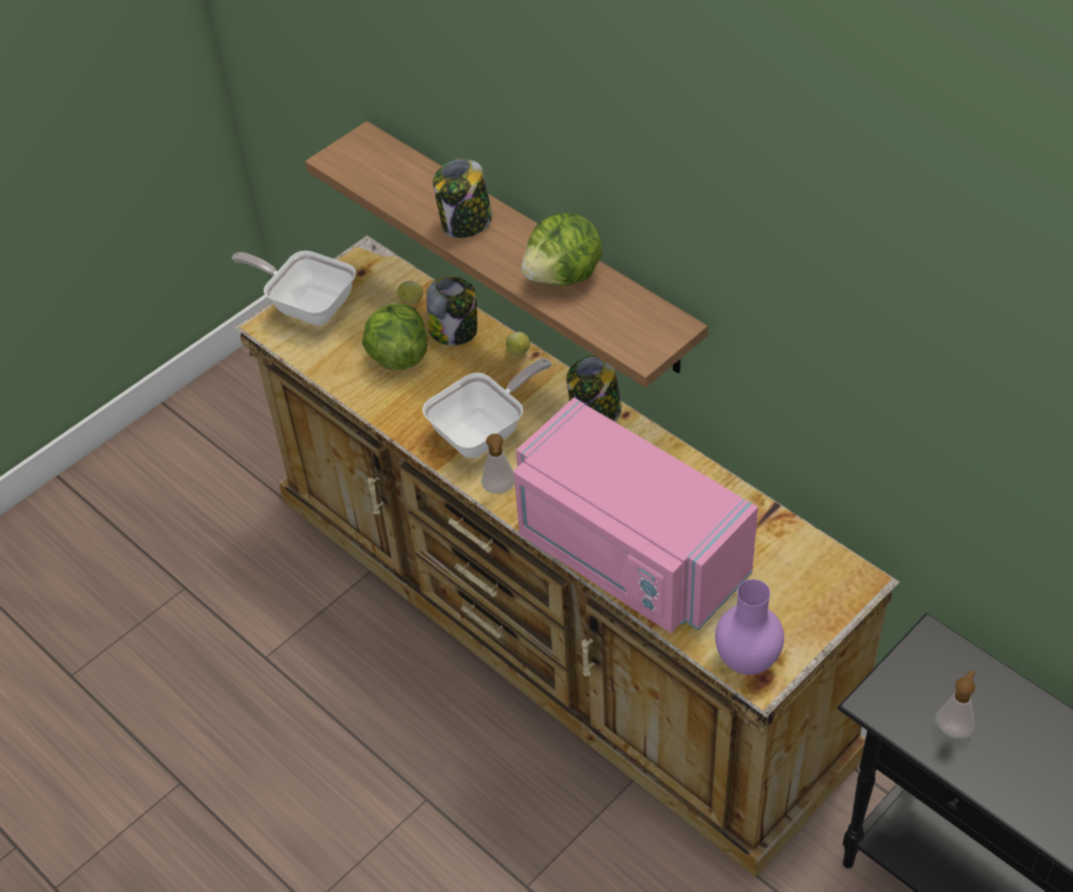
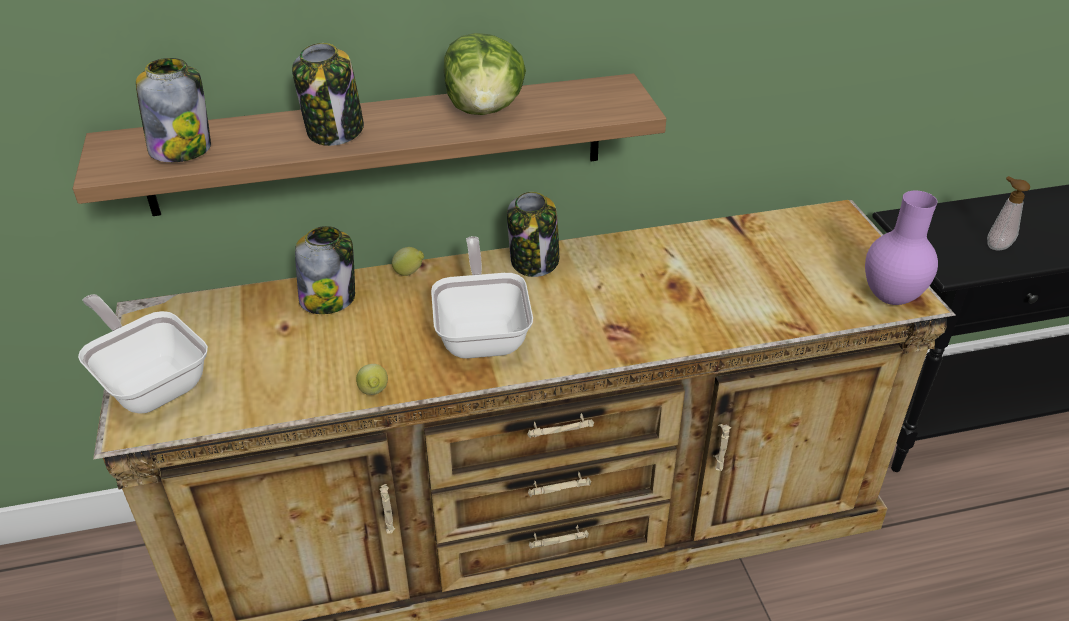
camera: 60 degrees left, 10 degrees down
frying pan [232,251,356,326] -> frying pan turned 75 degrees clockwise [78,294,208,414]
lettuce [362,302,427,370] -> none
lemon [397,281,423,304] -> lemon moved to [356,364,388,395]
soap dispenser [481,434,515,494] -> none
pink microwave [514,398,758,633] -> none
none -> jar [136,58,211,162]

